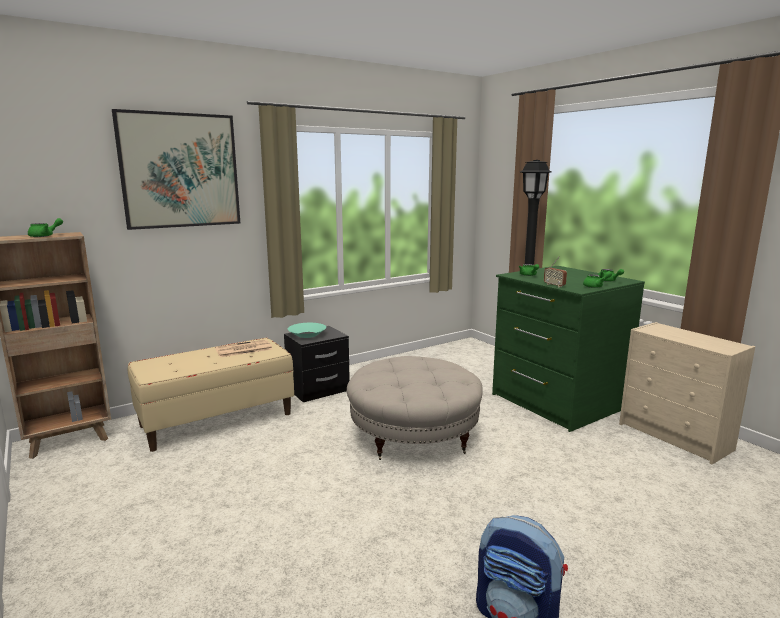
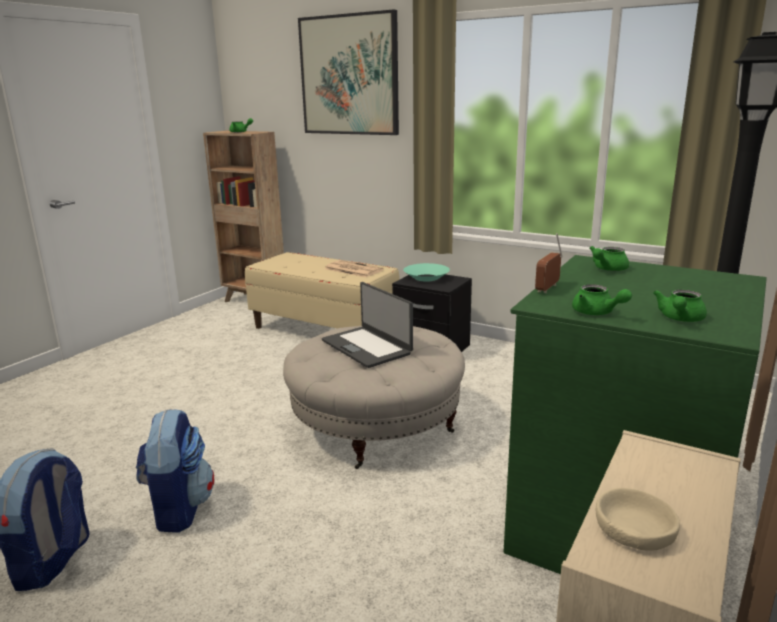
camera: 65 degrees right, 5 degrees up
none -> backpack [136,409,214,533]
none -> laptop [322,282,413,368]
none -> beige bowl [596,488,680,551]

